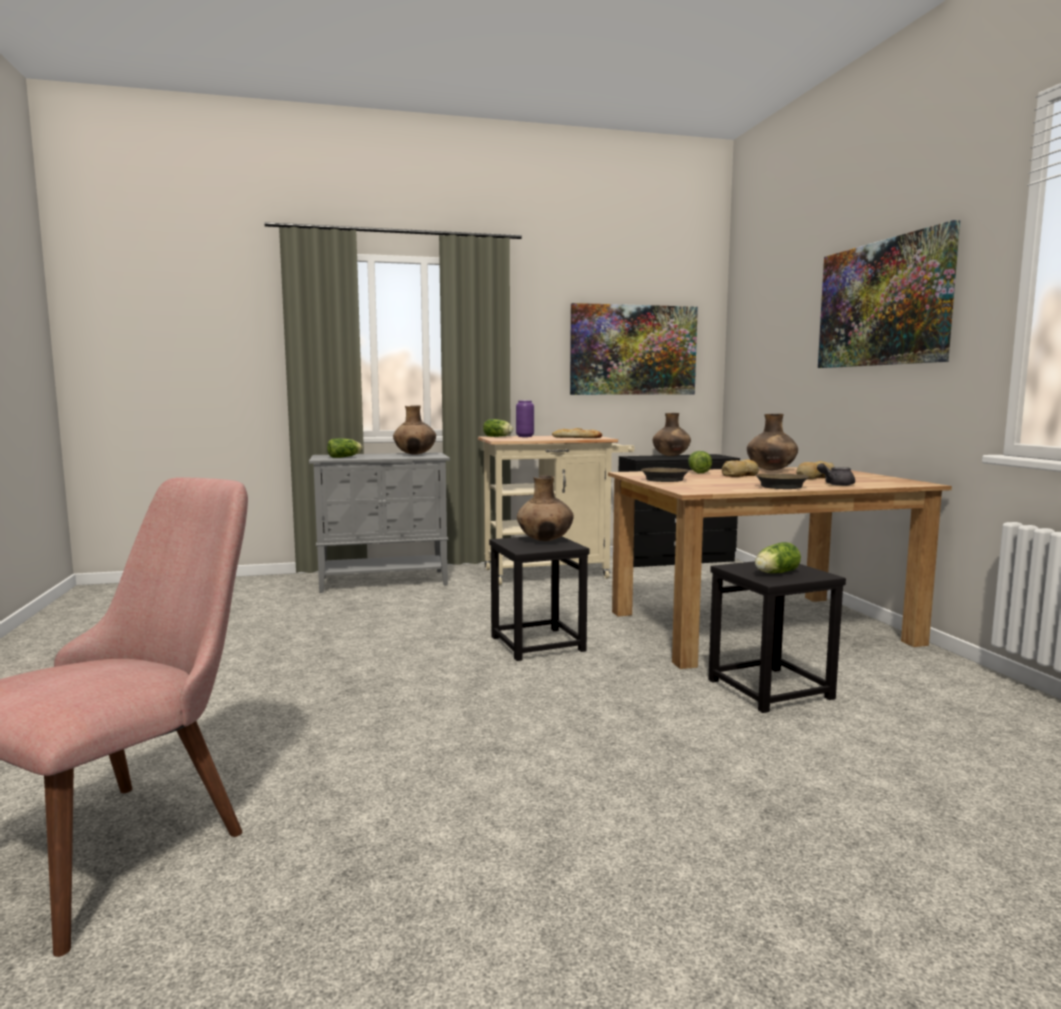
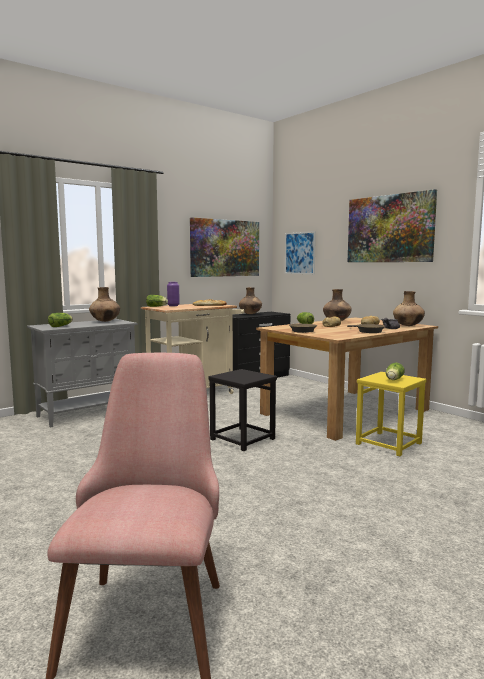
camera: 25 degrees left, 0 degrees up
brown vase [517,476,574,541] -> brown vase moved to [393,291,425,326]
black stool [708,561,846,713] -> yellow stool [356,372,427,456]
none -> picture [285,231,316,274]

